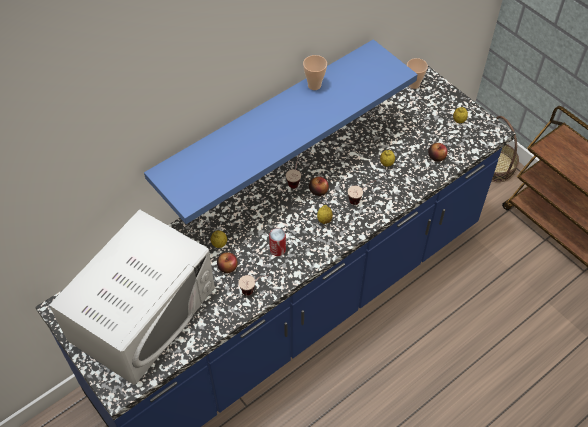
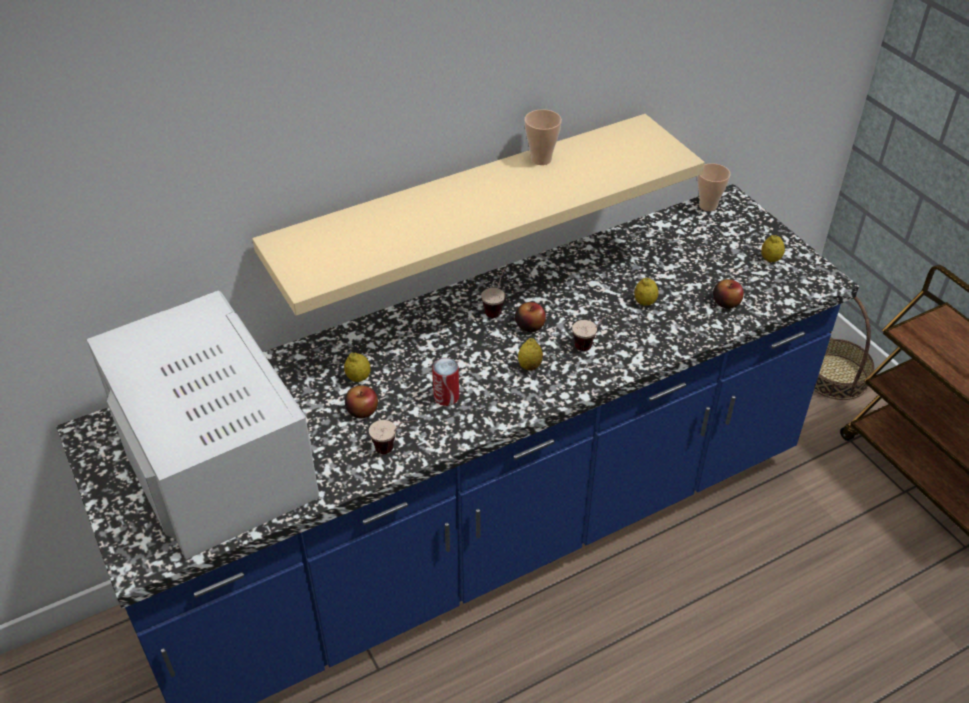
camera: 10 degrees right, 10 degrees down
white microwave [49,209,215,385] -> white microwave turned 75 degrees counterclockwise [86,290,319,559]
blue shelf [144,39,418,224] -> beige shelf [252,114,705,316]

